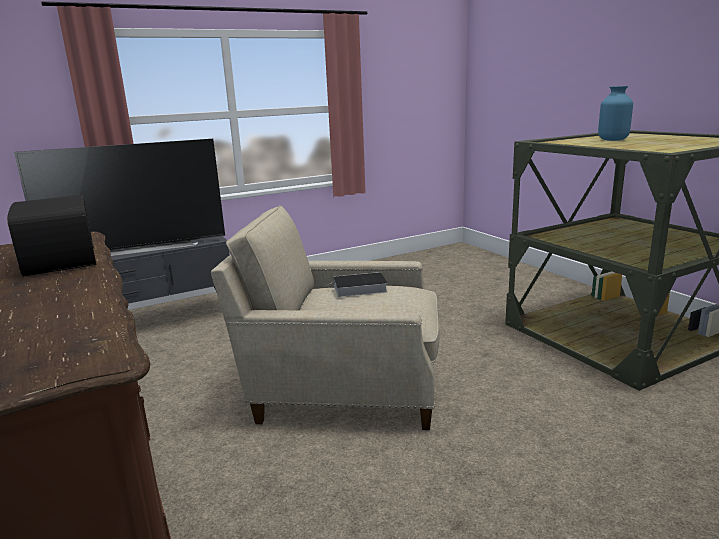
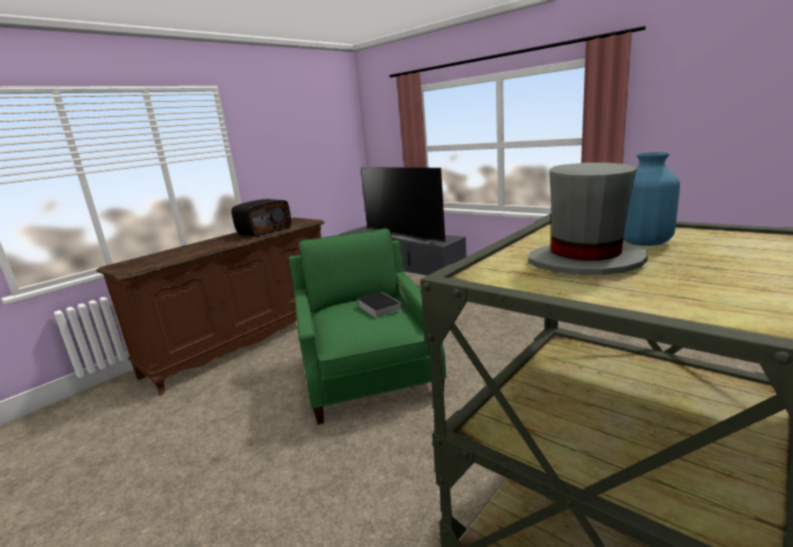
camera: 70 degrees right, 0 degrees up
beige armchair [211,205,440,430] -> green armchair [289,228,447,424]
none -> grey hat [528,163,648,275]

